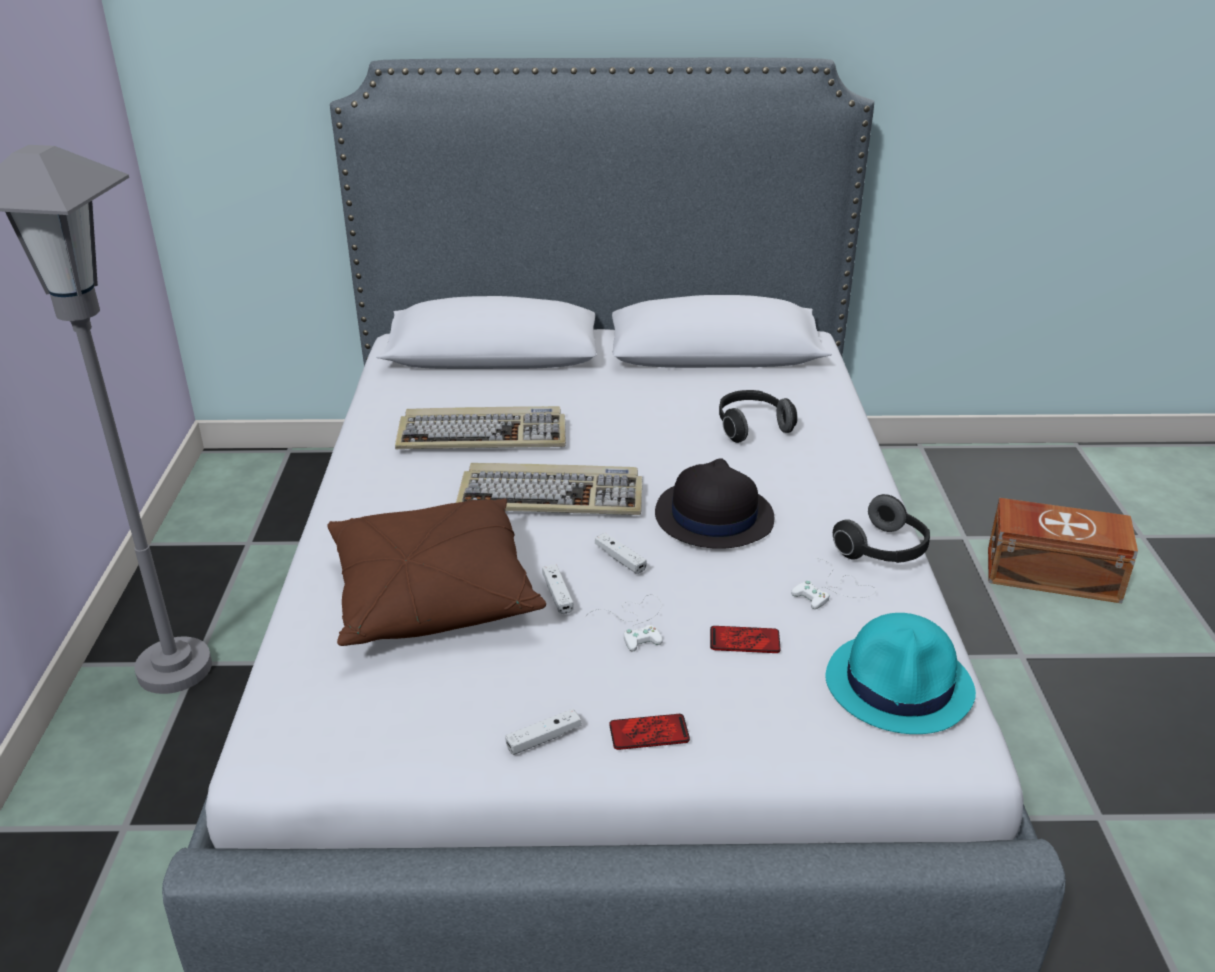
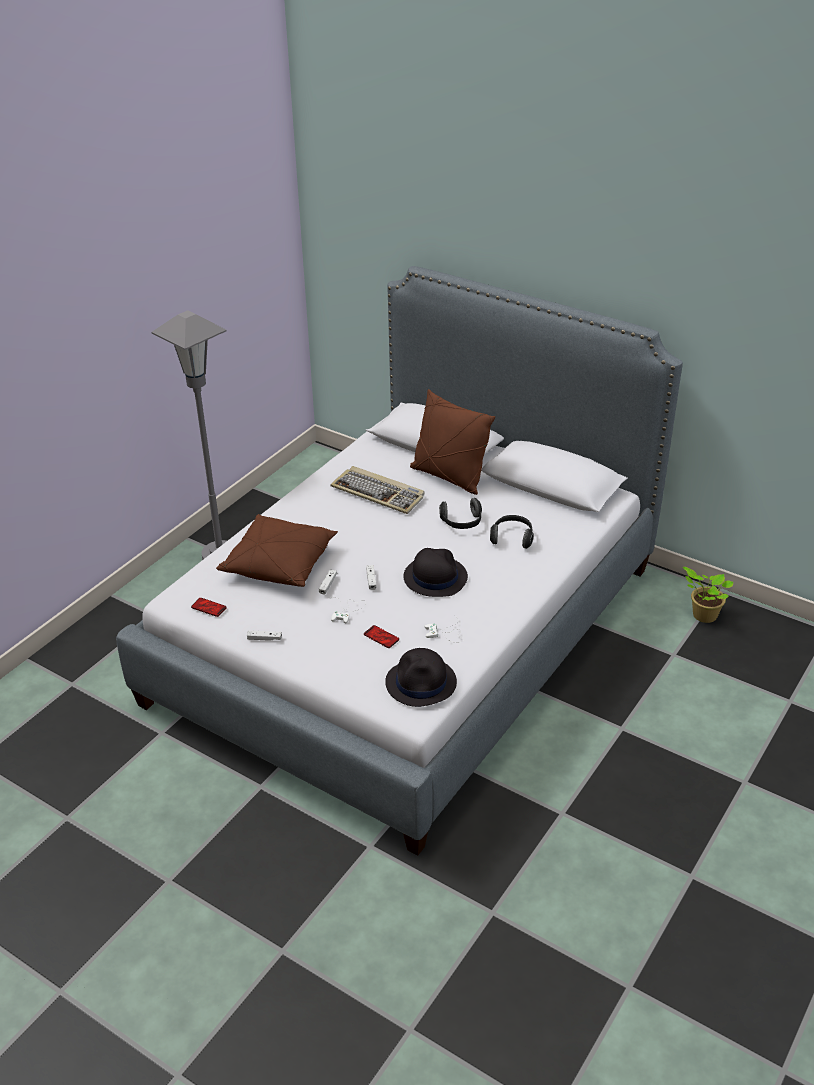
camera: 35 degrees right, 5 degrees up
keyboard [456,463,642,515] -> none
phone [609,714,690,750] -> phone moved to [191,598,227,617]
turquoise hat [825,613,976,734] -> black hat [385,648,457,707]
headphones [833,494,930,563] -> headphones moved to [439,498,482,529]
brown storage box [988,498,1138,603] -> none
none -> brown pillow [410,389,495,495]
none -> potted plant [683,567,734,623]

